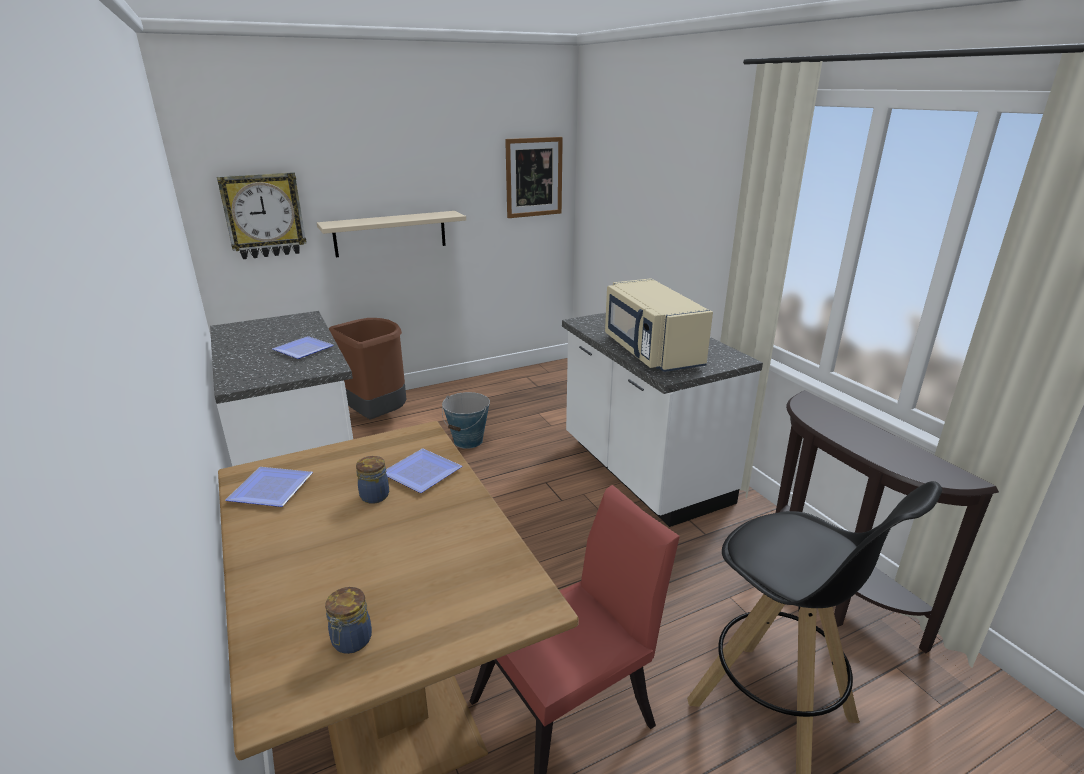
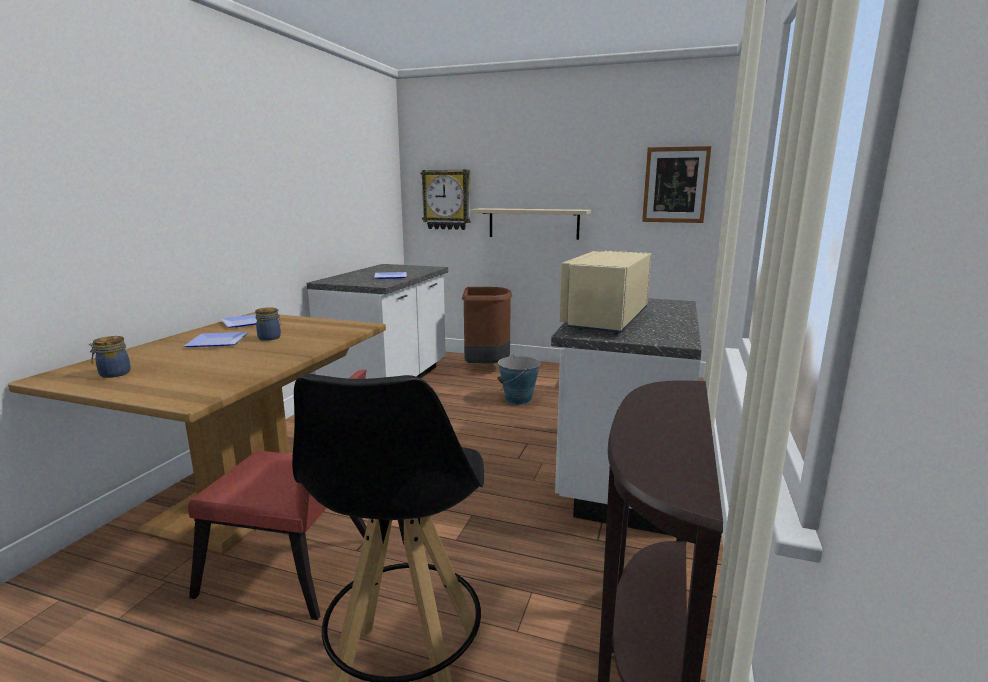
camera: 45 degrees right, 10 degrees down
plate [386,449,462,493] -> plate moved to [184,332,248,347]

